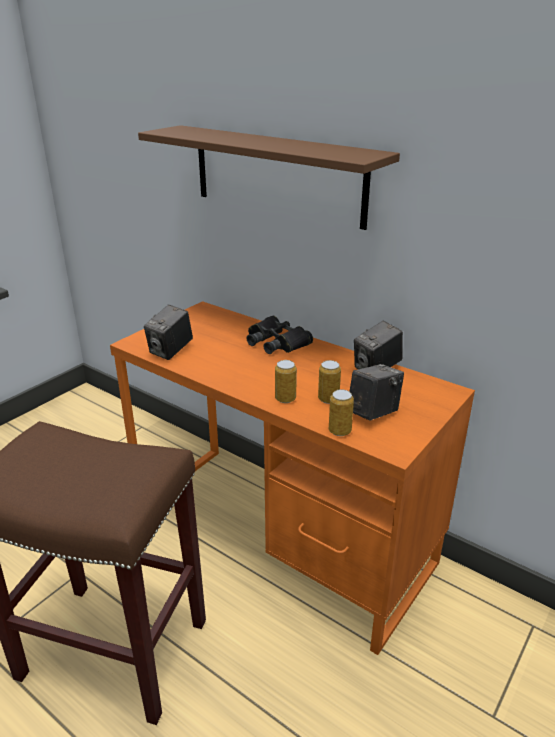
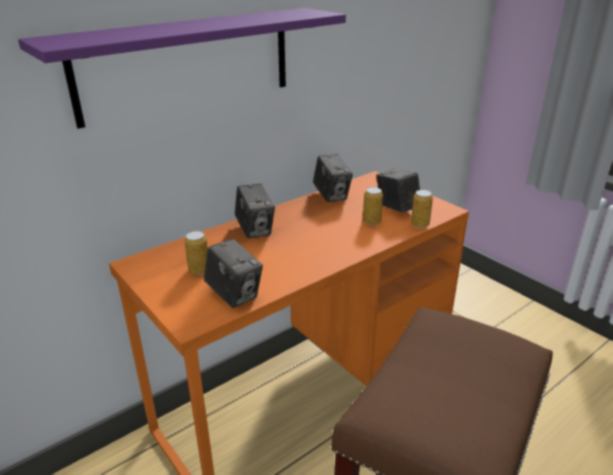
camera: 75 degrees left, 0 degrees up
brown shelf [138,125,400,230] -> purple shelf [18,8,346,129]
black binoculars [246,316,313,354] -> camera [235,184,275,238]
can [275,360,297,403] -> can moved to [184,231,208,275]

